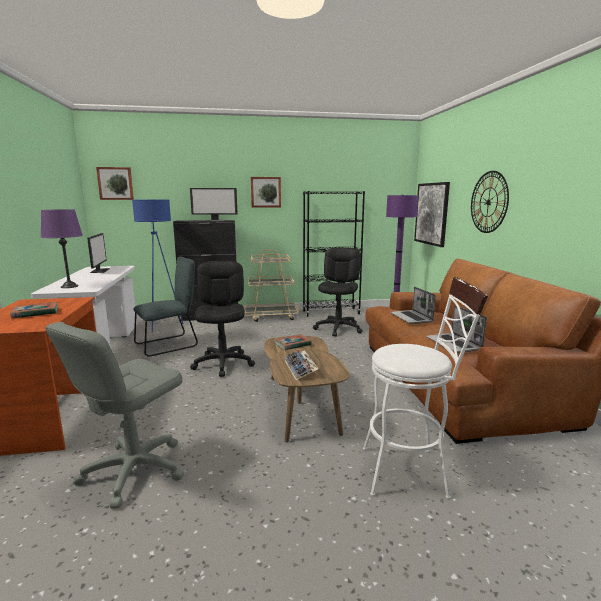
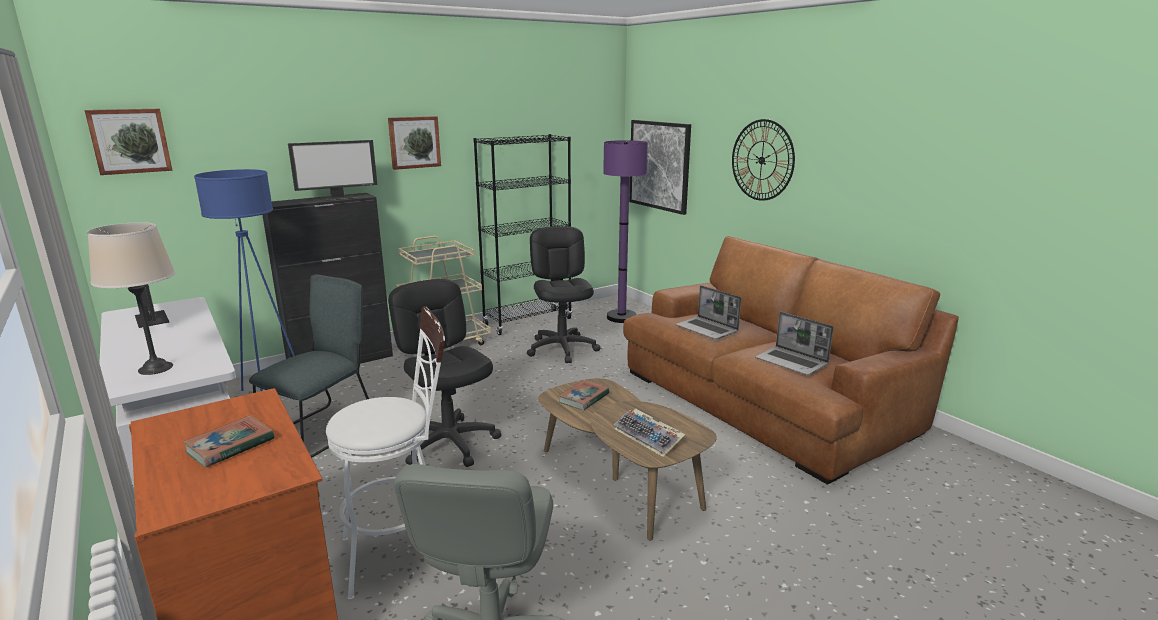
camera: 25 degrees left, 5 degrees up
purple table lamp [41,209,83,288] -> beige table lamp [87,222,175,375]
white stool [363,277,488,499] -> white stool moved to [326,306,448,601]

